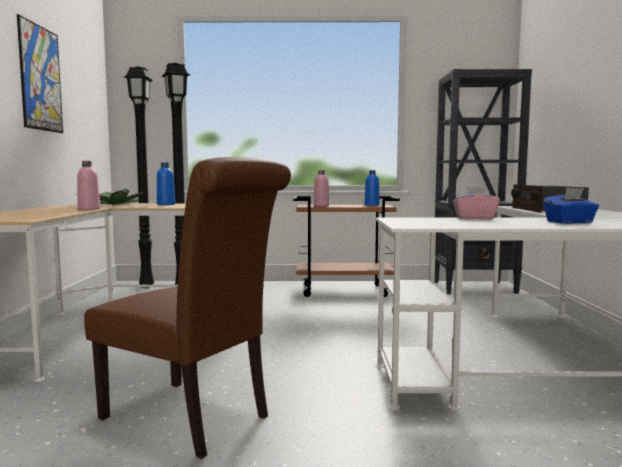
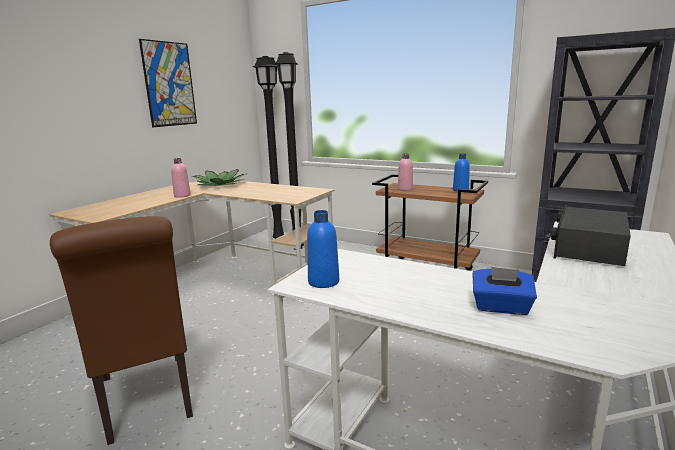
camera: 30 degrees right, 10 degrees up
blue bottle [157,162,175,205] -> blue bottle moved to [307,210,339,288]
pink tissue box [453,186,500,219] -> none

